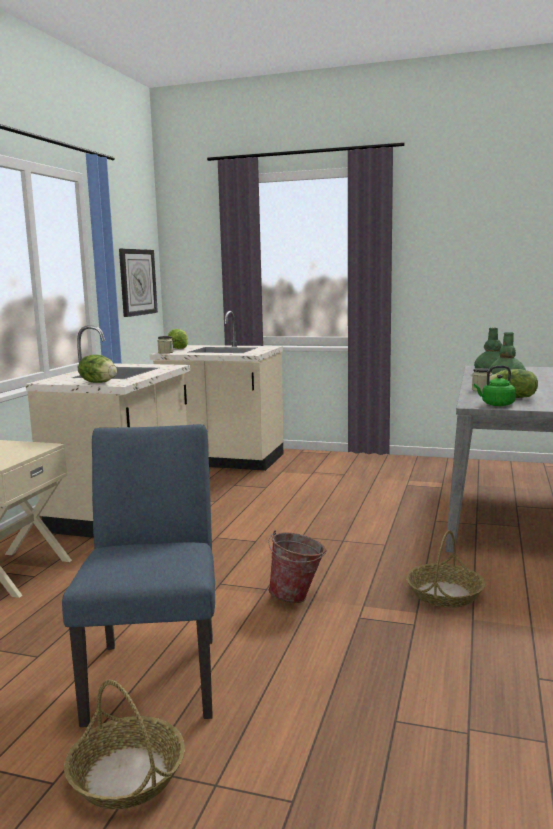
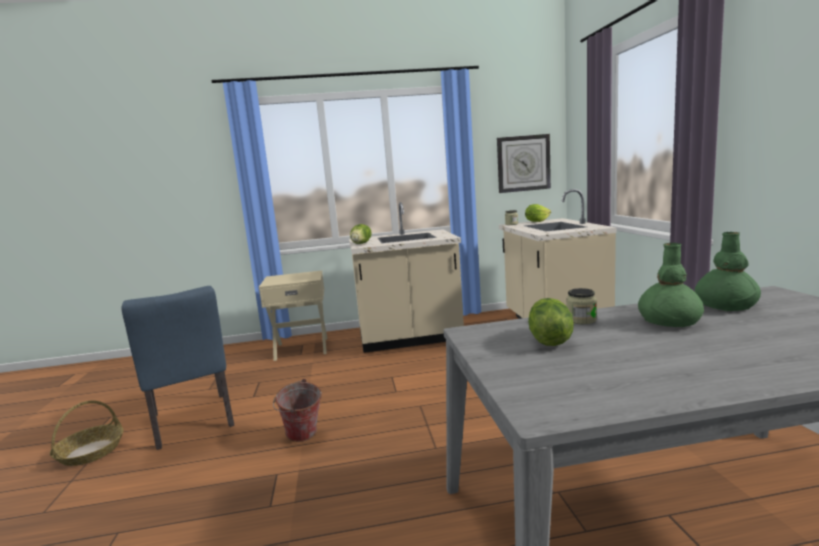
camera: 65 degrees right, 0 degrees up
blue chair [62,424,215,727] -> blue chair turned 90 degrees clockwise [121,286,234,450]
basket [406,530,485,608] -> none
green kettle [474,366,516,406] -> none

